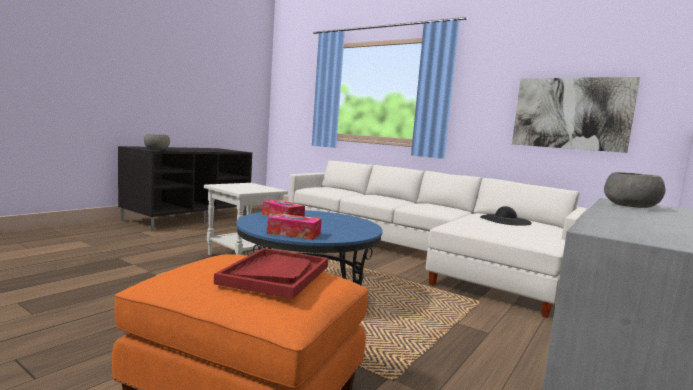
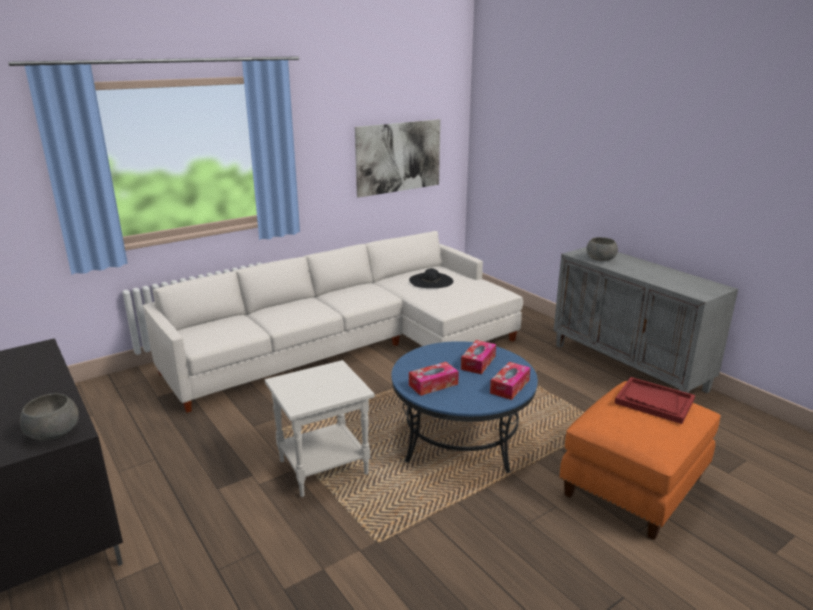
camera: 70 degrees left, 15 degrees up
none -> tissue box [461,340,496,374]

